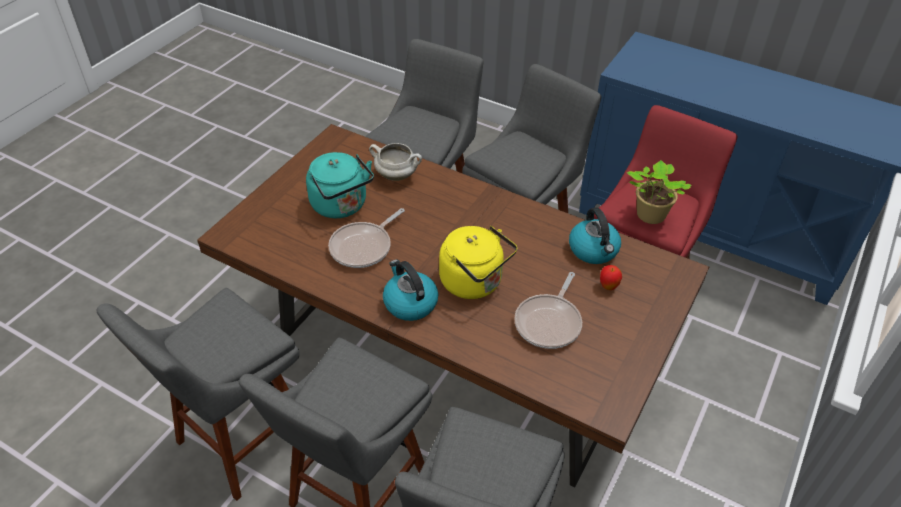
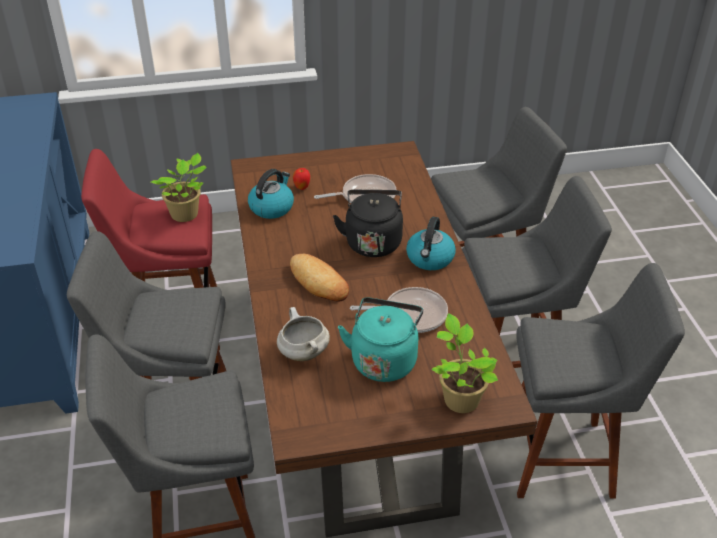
camera: 130 degrees left, 5 degrees down
yellow kettle [439,226,518,299] -> black kettle [333,190,403,257]
none -> bread [290,254,349,302]
none -> potted plant [432,313,498,413]

